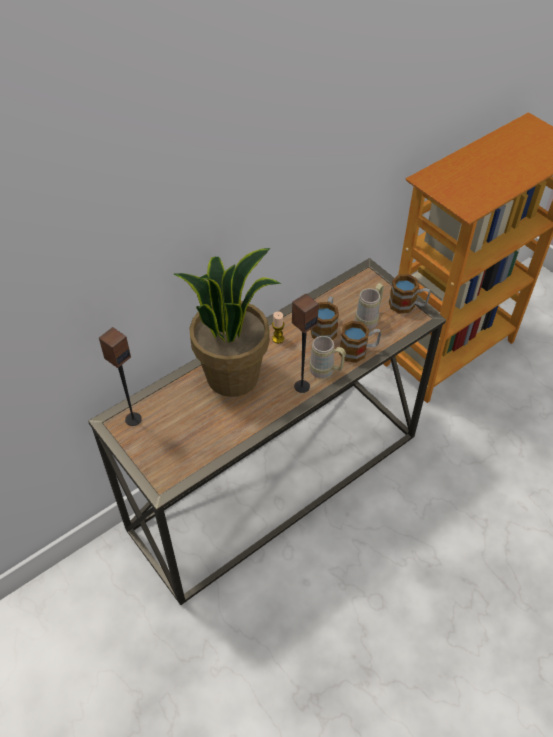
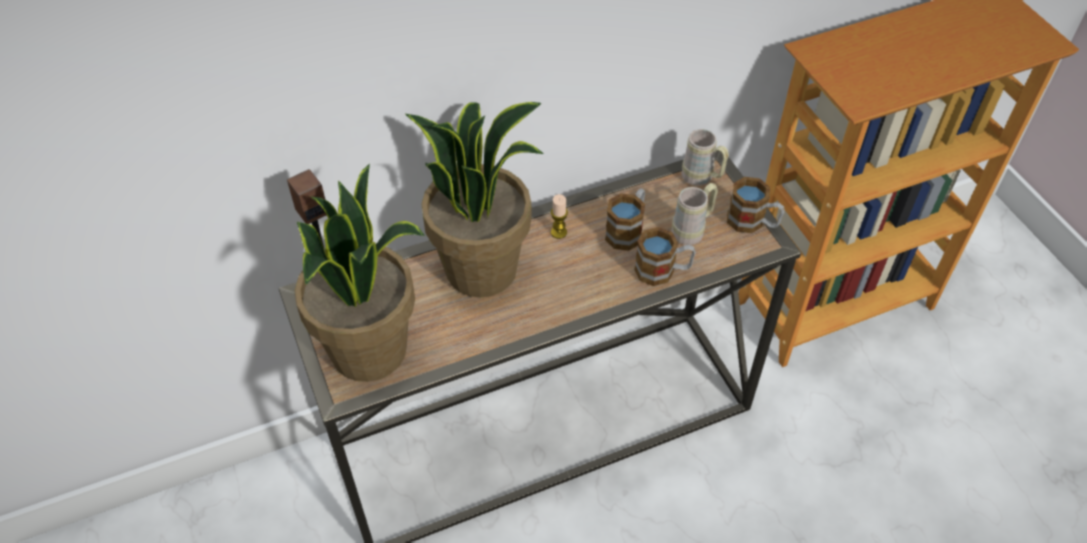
camera: 15 degrees right, 0 degrees up
speaker [292,293,319,393] -> none
beige mug [310,336,346,378] -> beige mug moved to [681,129,729,186]
none -> potted plant [295,164,425,382]

